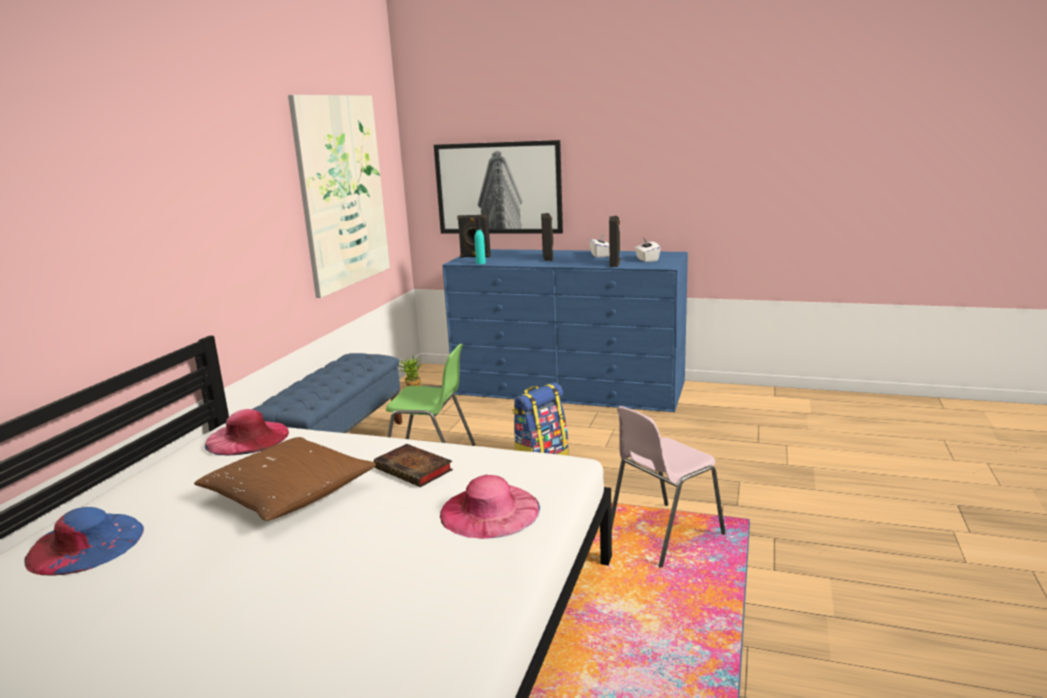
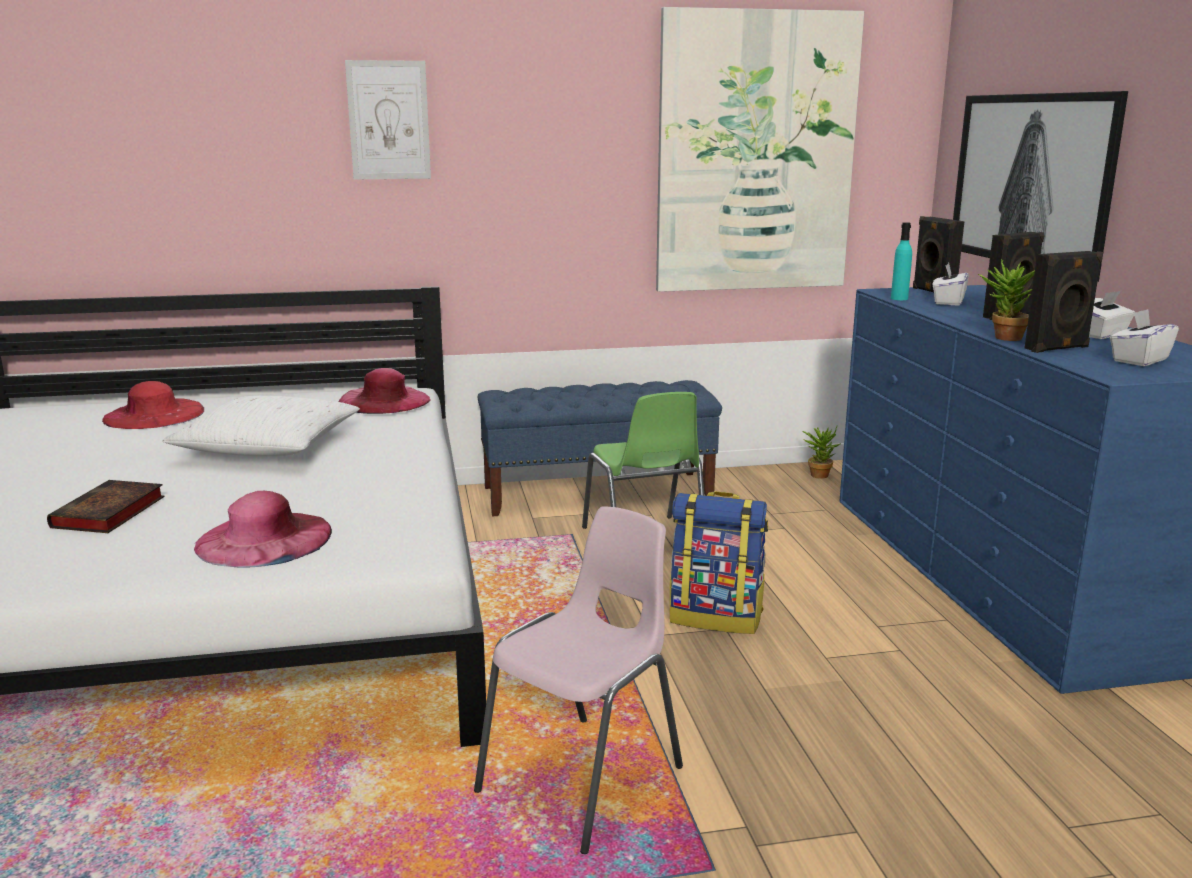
camera: 60 degrees right, 0 degrees up
blue hat [24,507,144,576] -> red hat [102,381,204,429]
brown pillow [194,437,376,521] -> white pillow [163,396,360,457]
book [374,444,453,487] -> book moved to [47,480,165,533]
pink chair [611,406,726,568] -> pink chair turned 105 degrees clockwise [474,506,683,854]
none -> picture [345,60,431,179]
none -> white tissue box [933,263,969,306]
none -> potted plant [978,259,1035,341]

